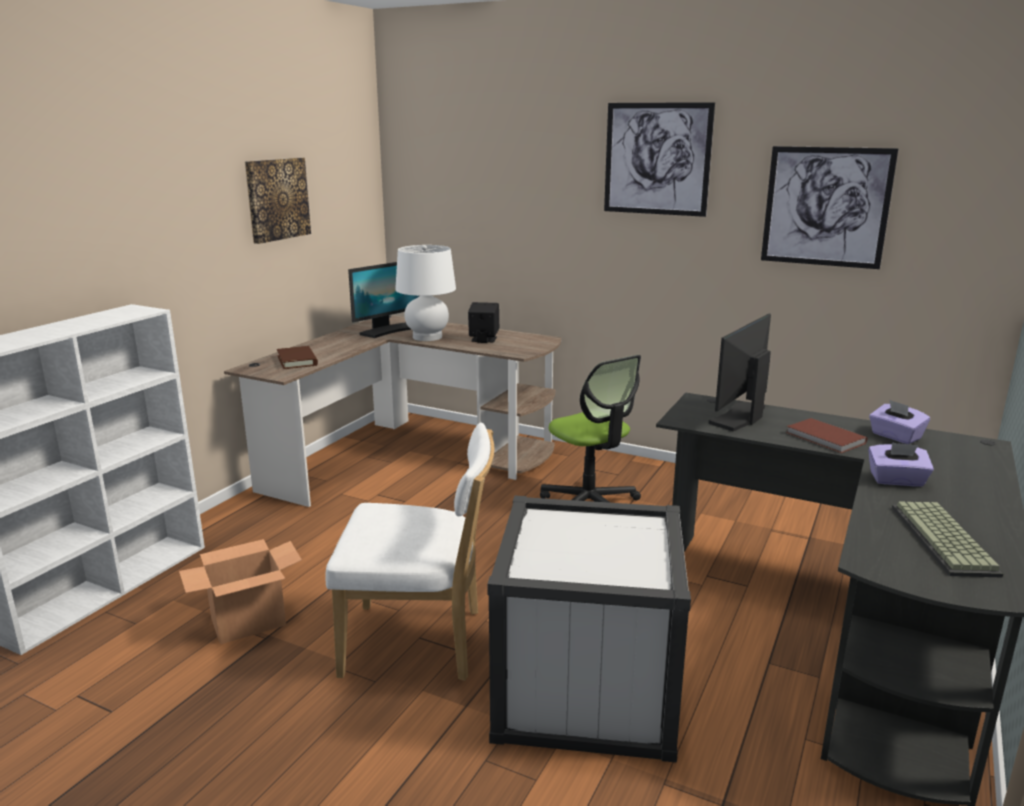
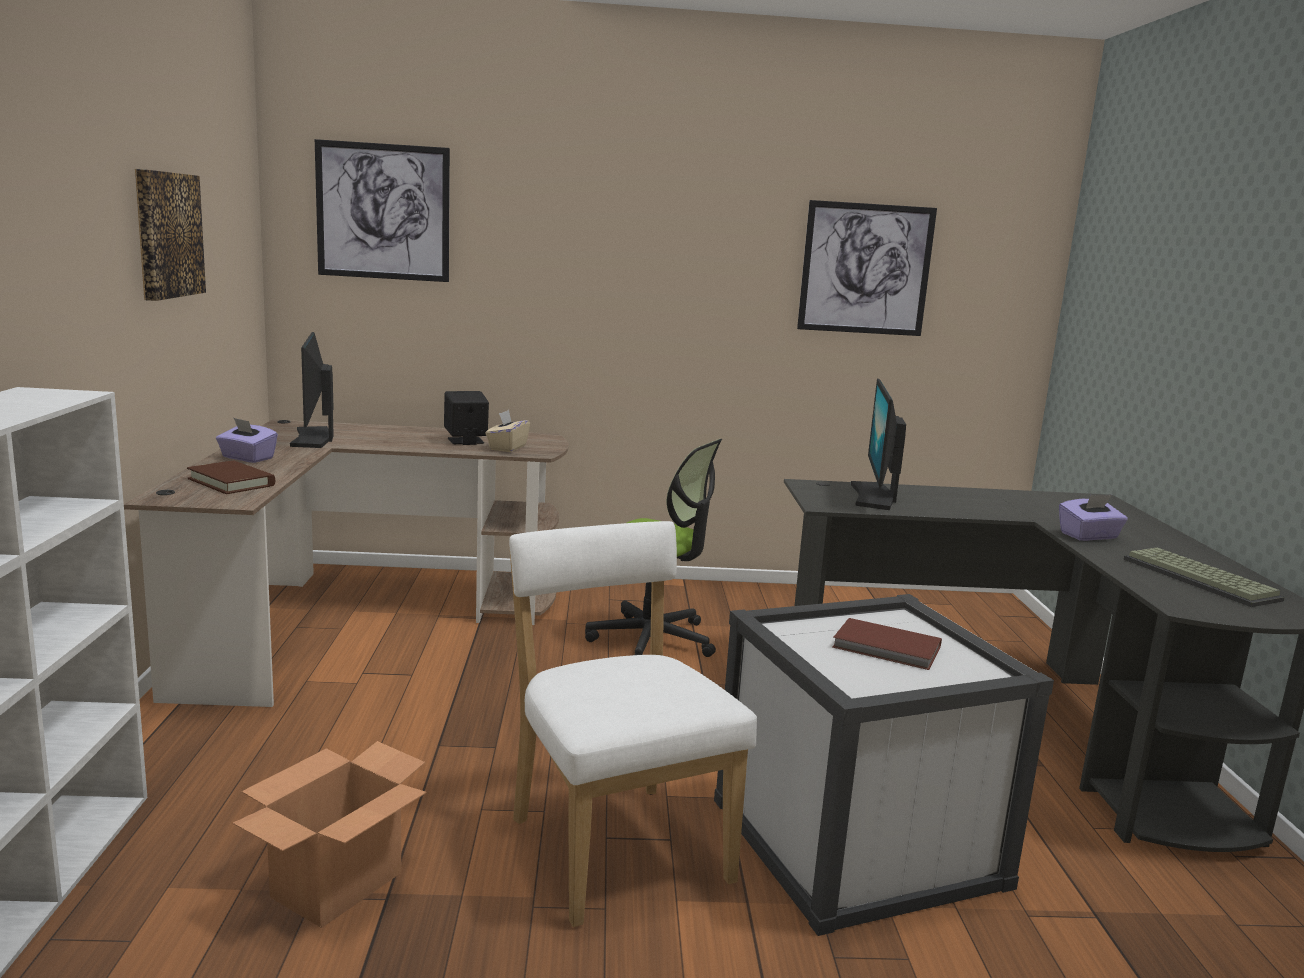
camera: 30 degrees left, 5 degrees down
white chair [325,423,494,681] -> white chair turned 90 degrees counterclockwise [509,521,757,927]
monitor [348,262,419,338] -> monitor turned 150 degrees clockwise [290,332,334,448]
white table lamp [395,245,456,341] -> none
picture [604,102,715,217] -> picture moved to [315,139,450,282]
brown book [786,418,867,453] -> brown book moved to [832,618,942,670]
purple tissue box [869,399,930,444] -> purple tissue box moved to [216,418,278,463]
none -> beige tissue box [485,410,530,452]

